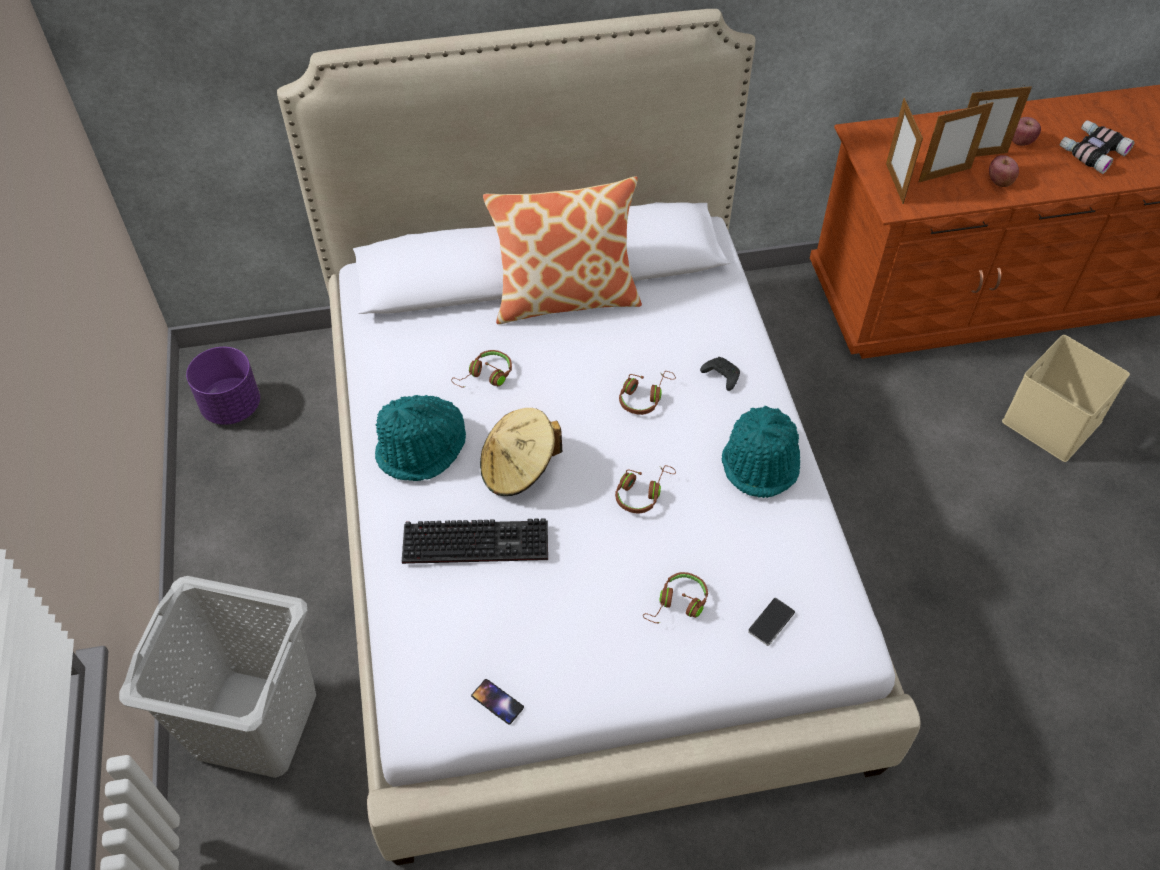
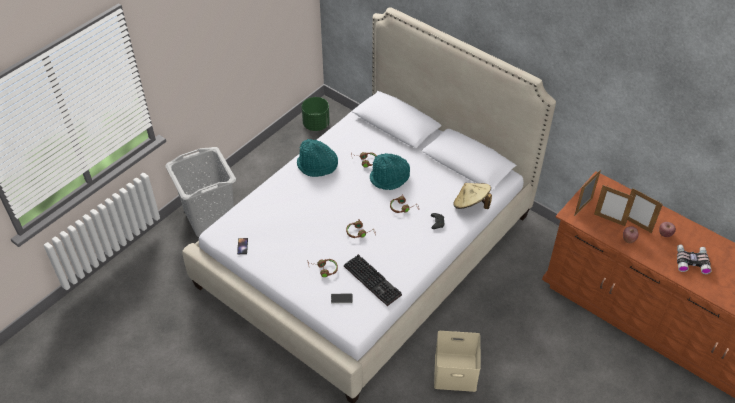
camera: 50 degrees right, 5 degrees down
purple planter [186,347,260,425] -> green planter [302,97,330,131]
keyboard [402,518,548,564] -> keyboard moved to [344,254,402,306]
beige hat [480,408,562,496] -> beige hat moved to [453,183,492,209]
pillow [483,176,642,324] -> none
turquoise hat [721,406,800,498] -> turquoise hat moved to [370,153,410,190]
beige storage box [1002,335,1130,462] -> beige storage box moved to [434,331,481,392]

